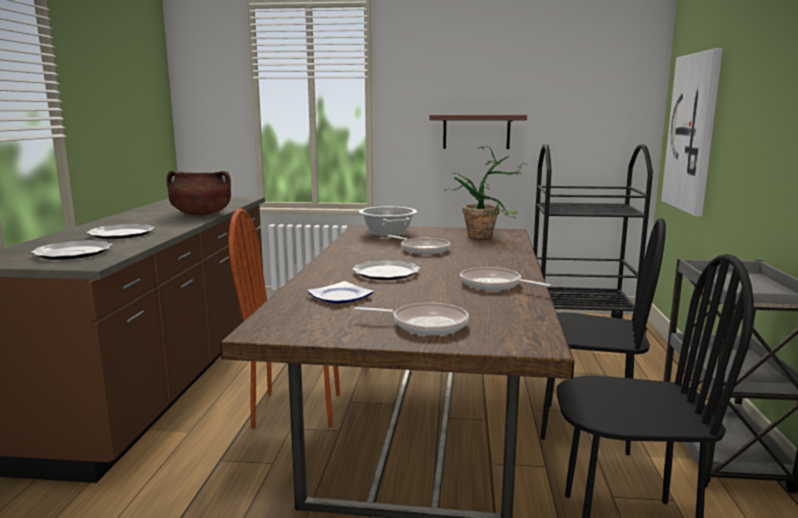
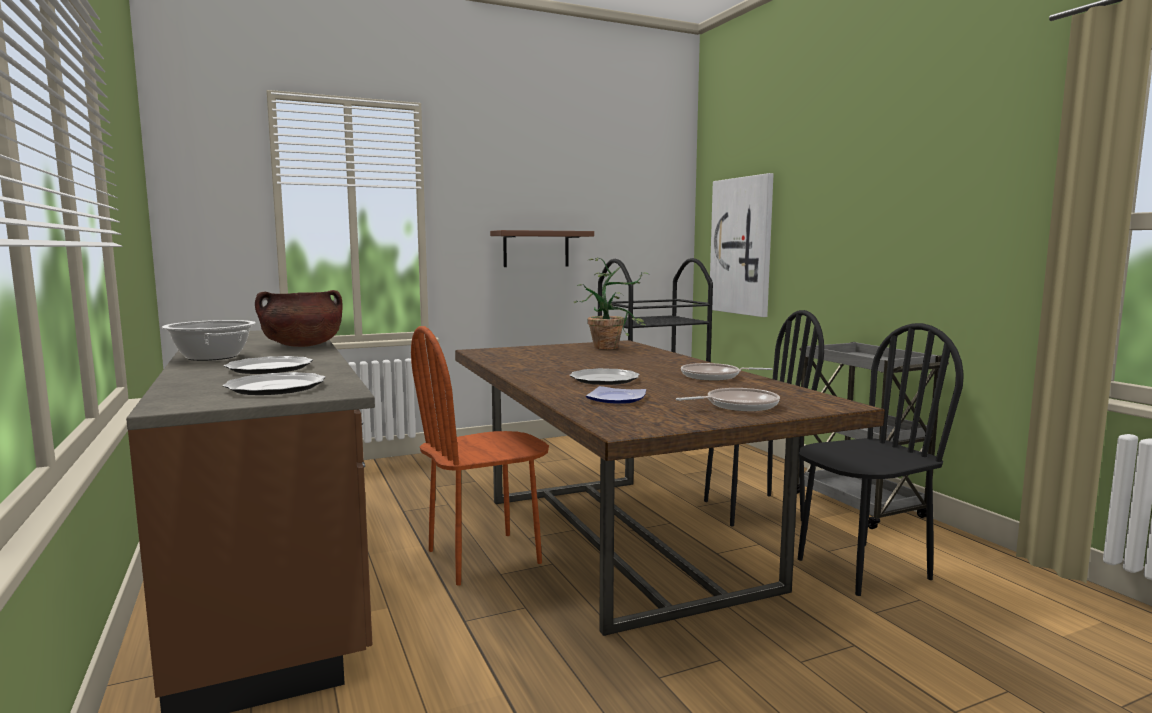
camera: 30 degrees left, 5 degrees down
cooking pot [359,207,417,237] -> cooking pot moved to [162,320,256,361]
frying pan [387,235,450,254] -> none

